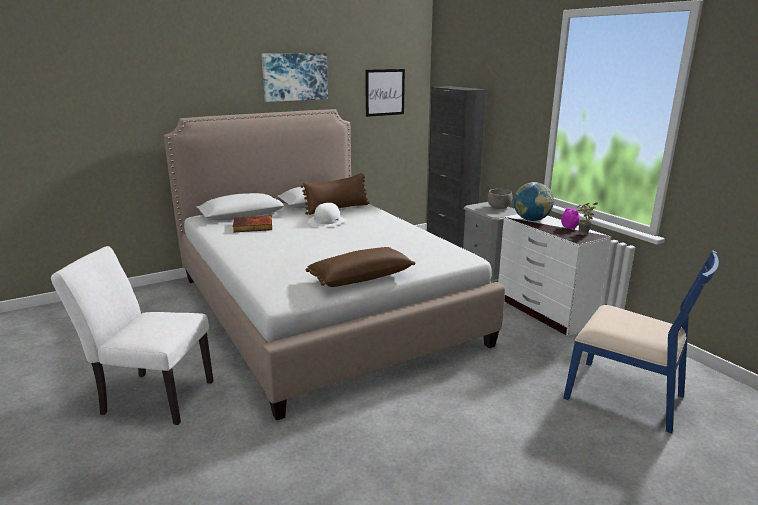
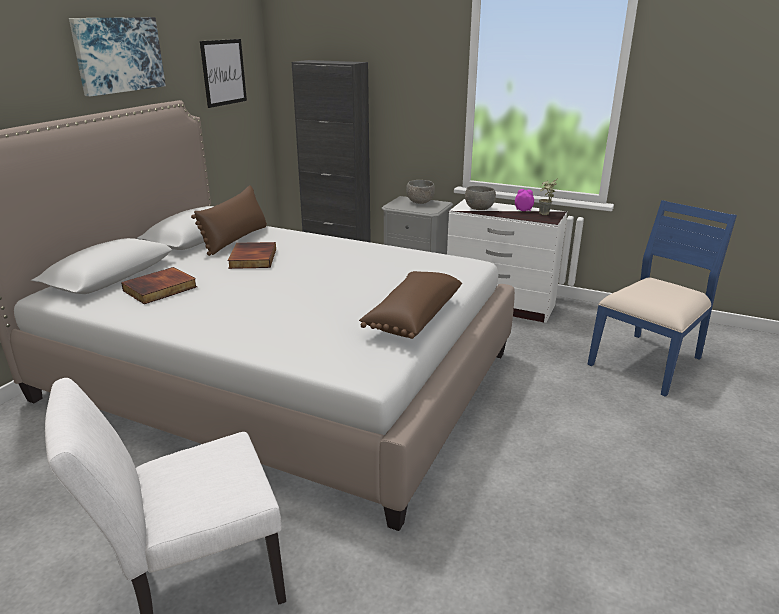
camera: 35 degrees left, 5 degrees up
white hat [308,203,346,228] -> book [228,242,276,269]
globe [514,182,554,221] -> grey bowl [465,186,496,210]
blue chair [563,250,719,433] -> blue chair turned 45 degrees counterclockwise [587,200,737,397]

